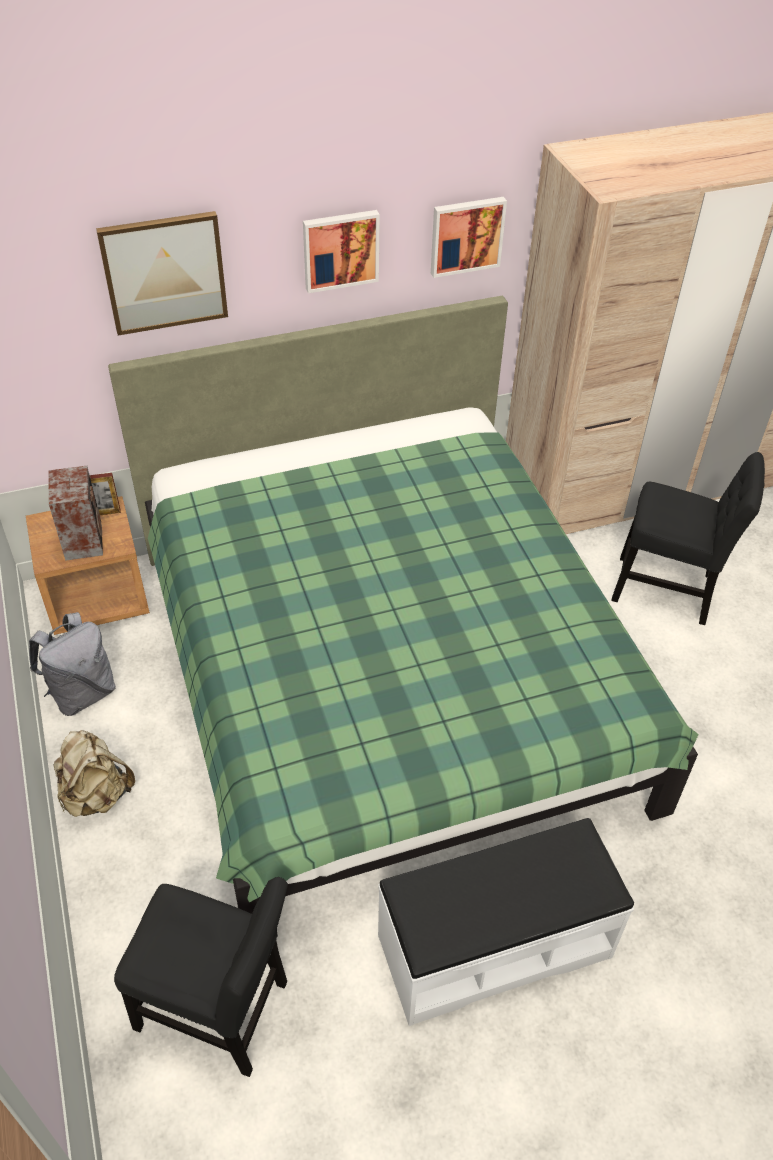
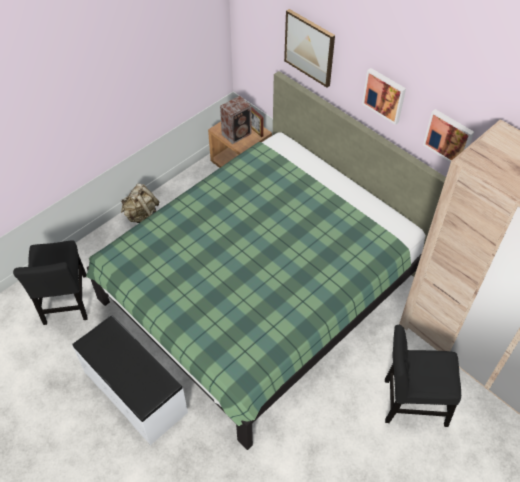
camera: 65 degrees right, 5 degrees up
grey backpack [29,612,116,716] -> none
black chair [611,452,765,625] -> black chair turned 105 degrees clockwise [385,325,461,427]

